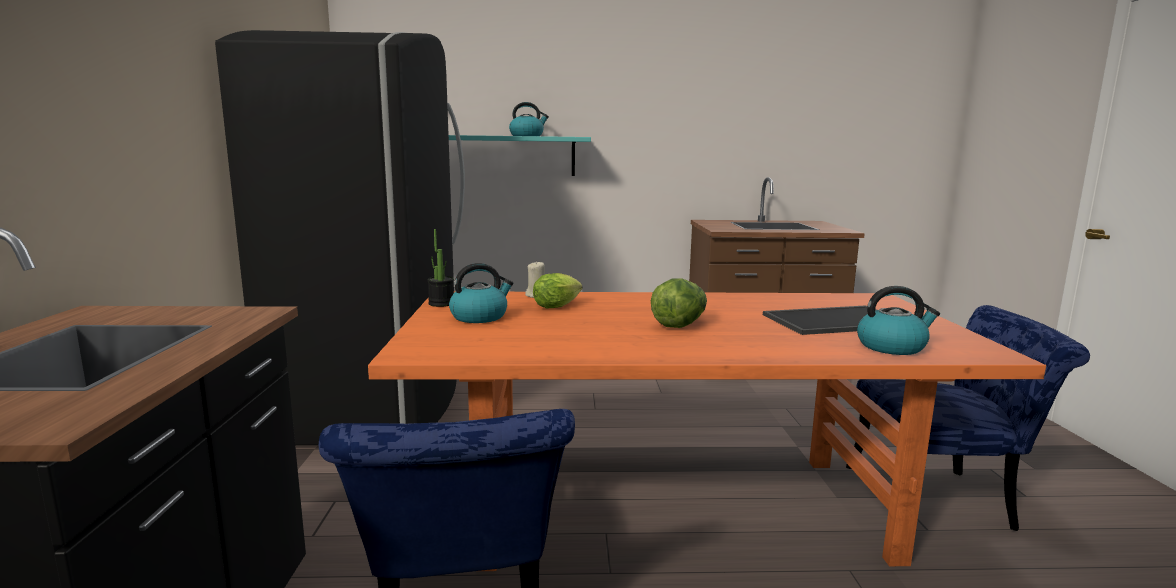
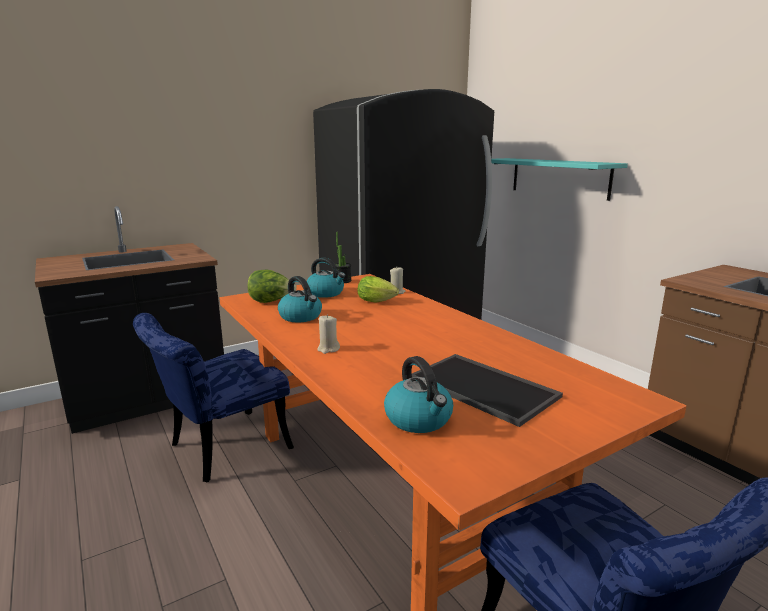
camera: 60 degrees right, 5 degrees up
kettle [509,102,549,136] -> kettle moved to [278,276,322,322]
lettuce [651,279,707,328] -> lettuce moved to [248,269,297,303]
none -> beige candle [317,315,340,354]

